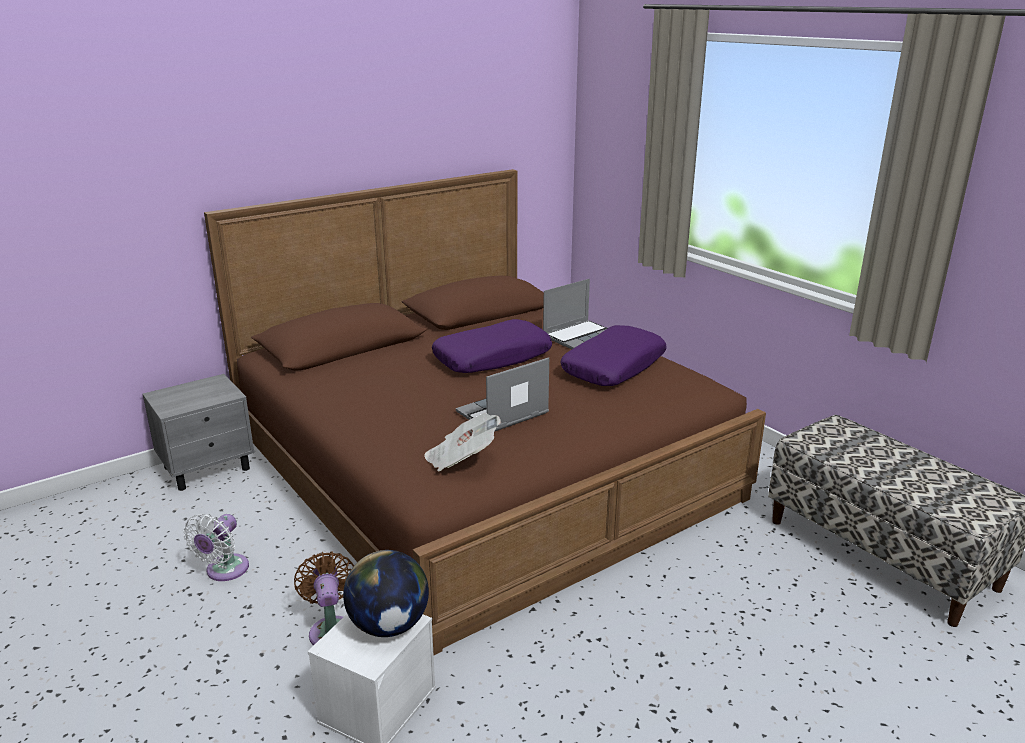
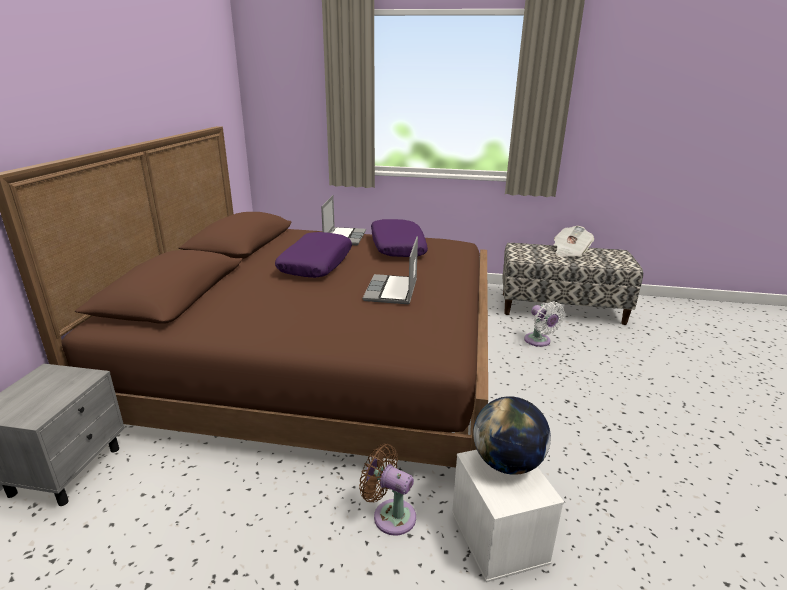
camera: 45 degrees left, 0 degrees up
white fan [183,513,249,581] -> white fan moved to [524,301,565,347]
newspaper [424,413,501,471] -> newspaper moved to [554,226,594,257]

